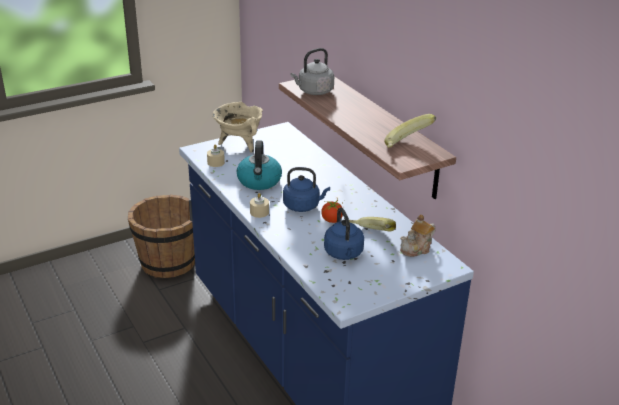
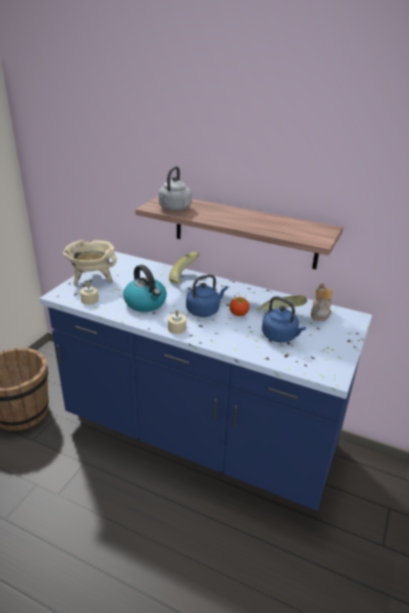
camera: 35 degrees left, 0 degrees up
banana [384,114,436,148] -> banana moved to [169,252,199,284]

